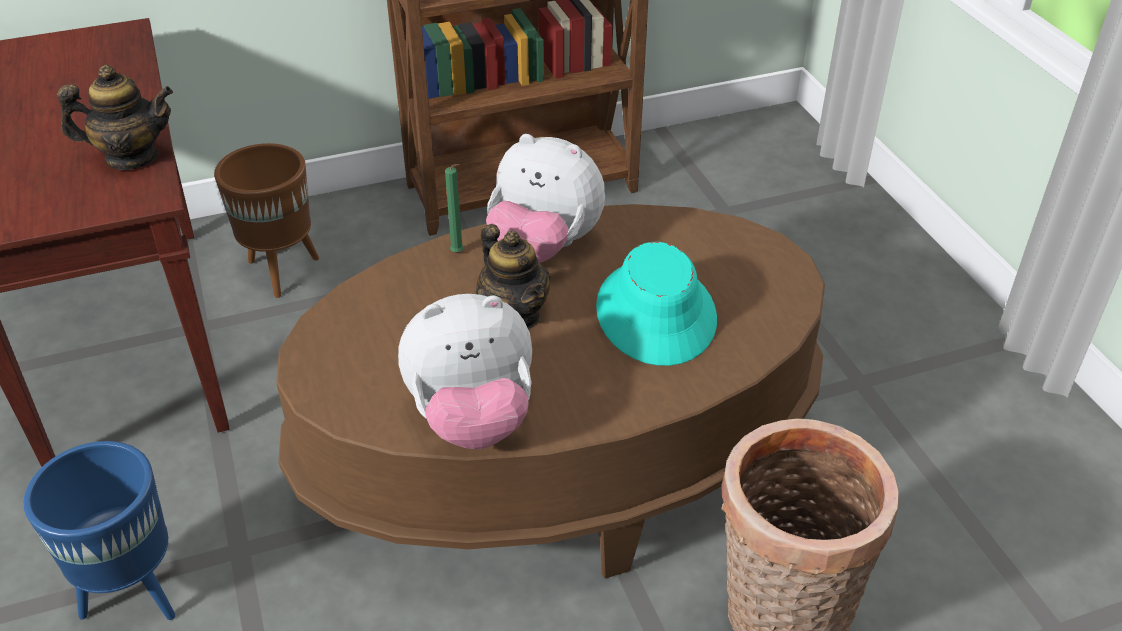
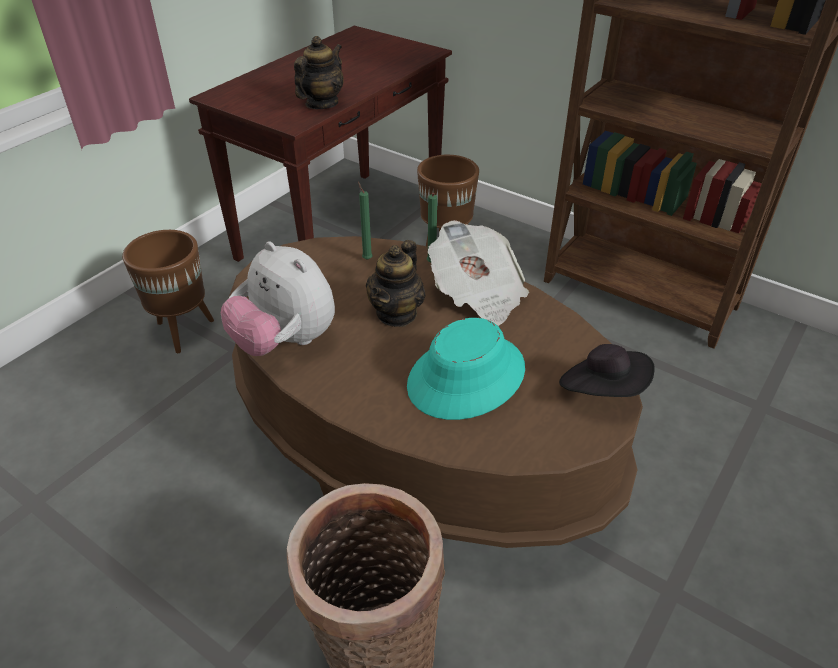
camera: 55 degrees right, 0 degrees up
blue planter [23,441,176,620] -> brown planter [122,230,214,353]
teapot [57,65,173,170] -> teapot turned 105 degrees counterclockwise [294,36,344,109]
plush toy [486,134,605,263] -> newspaper [428,220,529,326]
none -> green candle [358,182,373,260]
none -> black hat [559,344,655,397]

